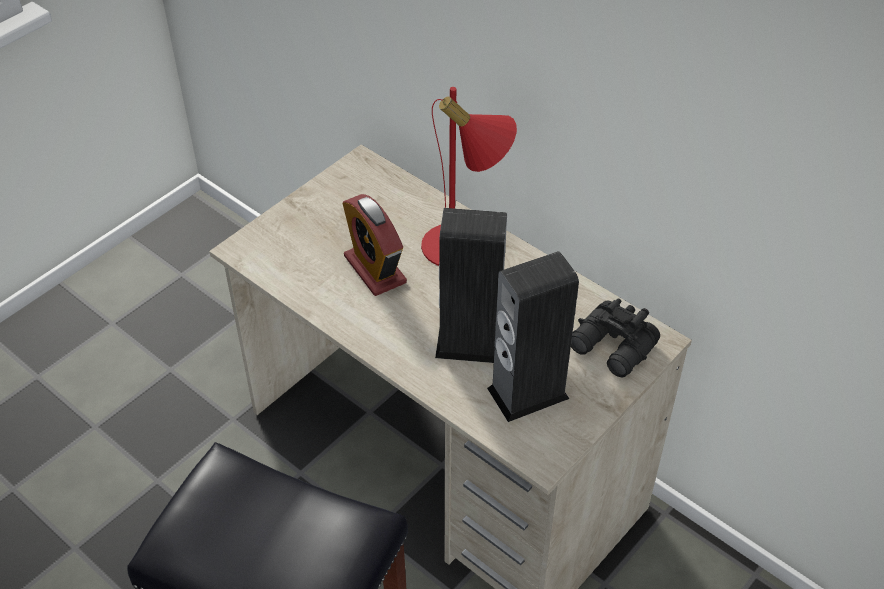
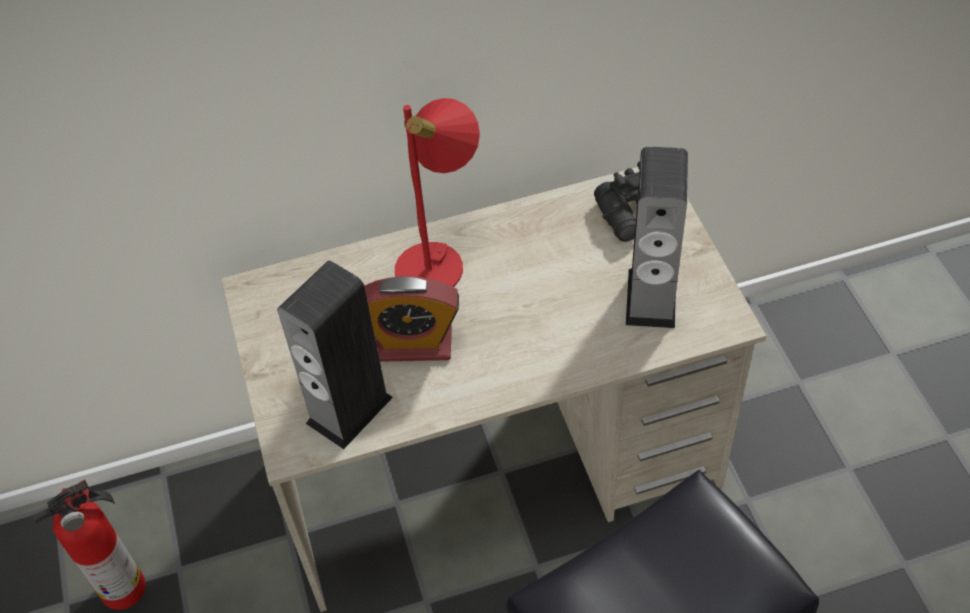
camera: 55 degrees left, 5 degrees up
speaker [435,208,507,363] -> speaker moved to [277,260,393,449]
none -> fire extinguisher [33,480,146,610]

